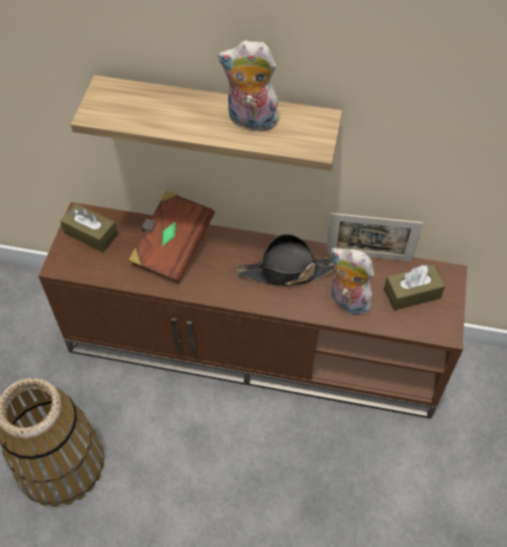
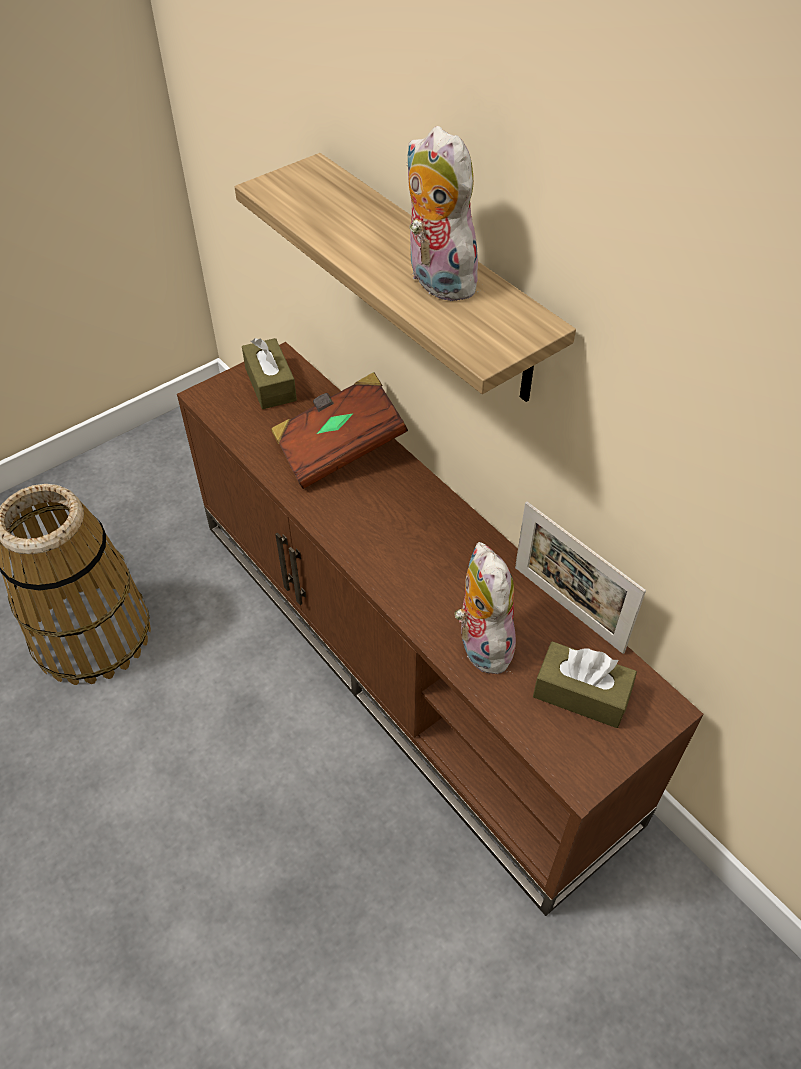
camera: 40 degrees right, 5 degrees down
black hat [236,234,335,286] -> none

